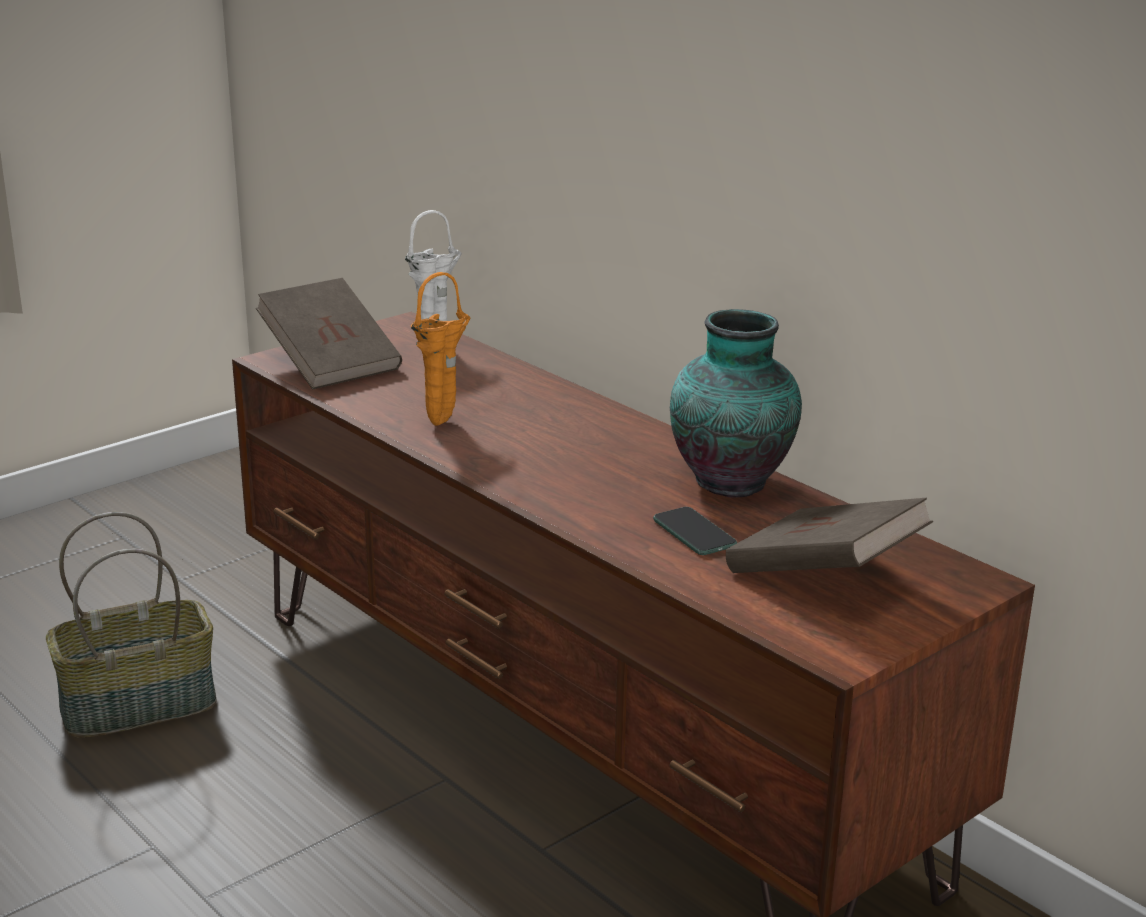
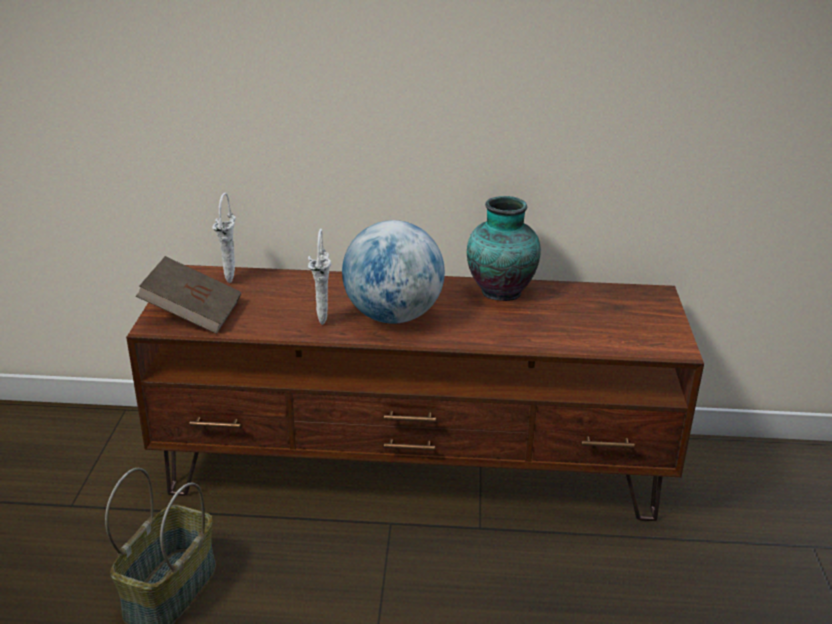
camera: 45 degrees left, 5 degrees up
orange vase [411,272,471,426] -> white vase [308,229,331,325]
phone [653,507,737,555] -> none
brown book [726,498,933,573] -> none
none -> globe [342,220,445,323]

